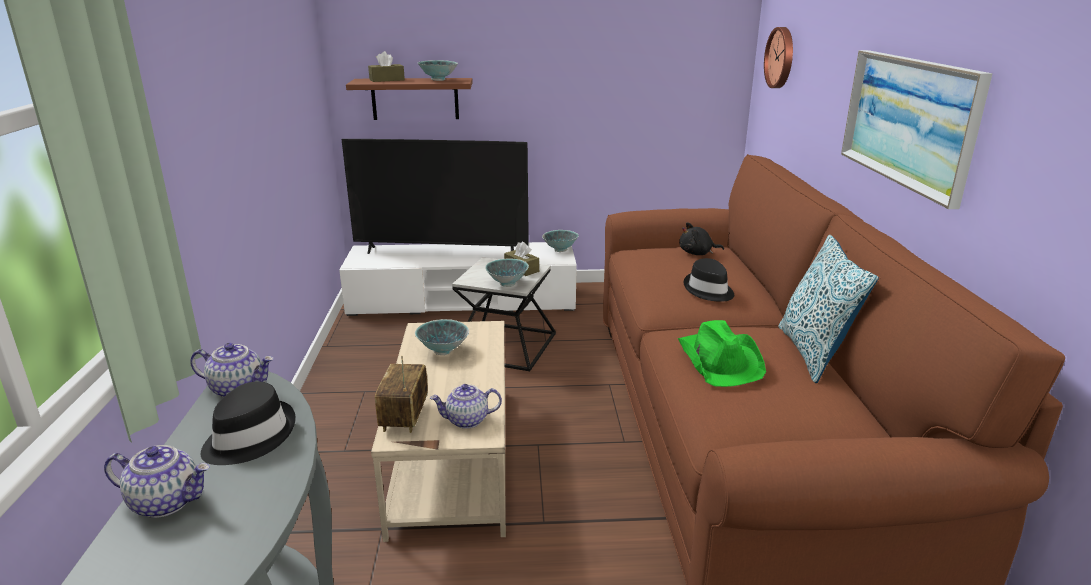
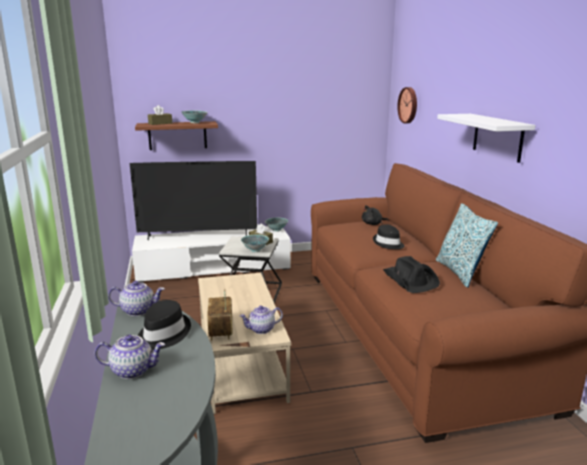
camera: 10 degrees left, 5 degrees down
bowl [415,319,469,355] -> none
green hat [678,320,766,387] -> black hat [383,256,440,293]
picture [841,50,992,209] -> white shelf [437,114,536,163]

